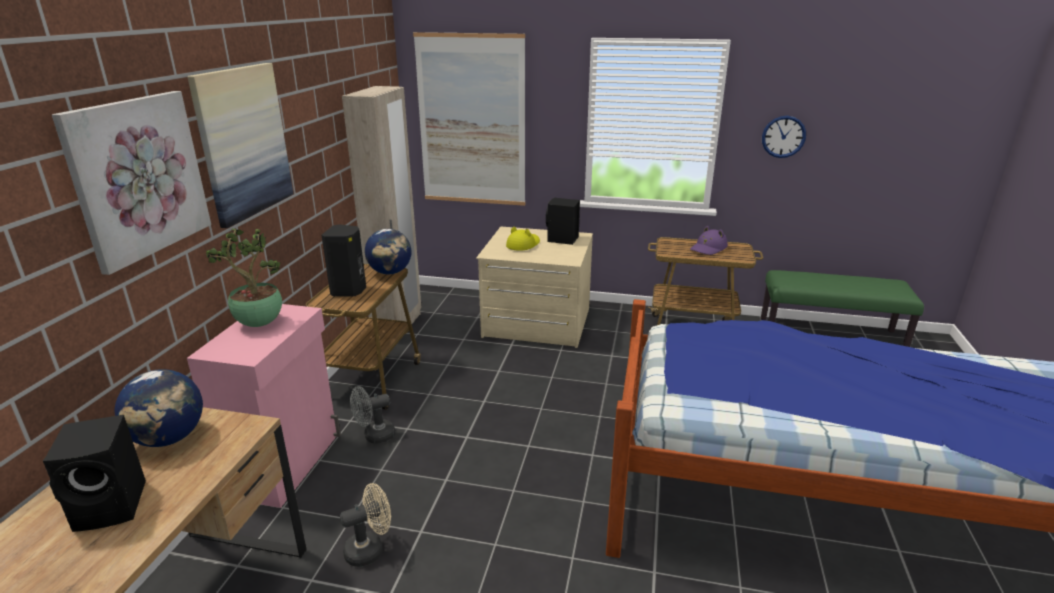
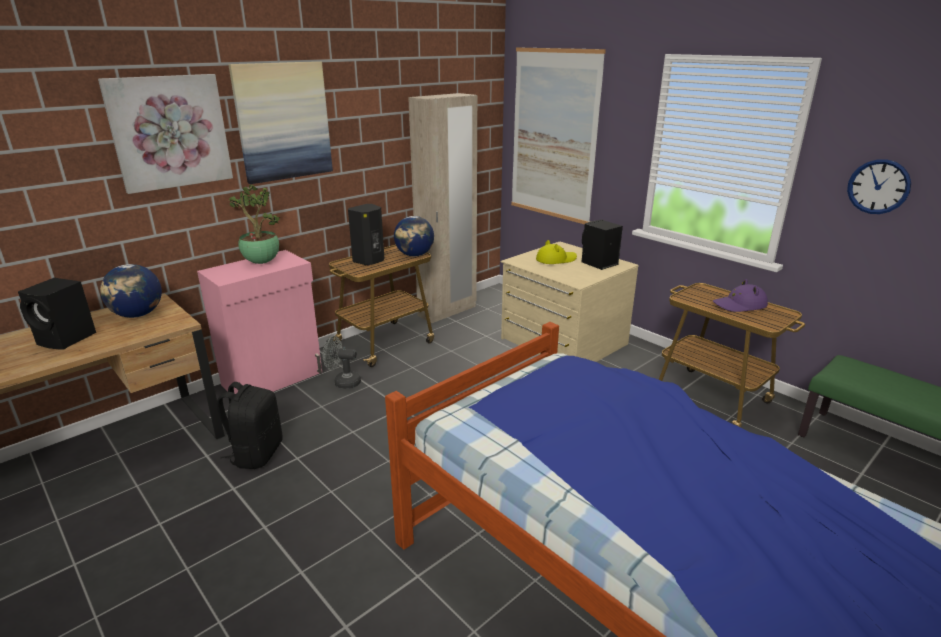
camera: 35 degrees right, 0 degrees up
beige fan [340,483,391,567] -> black backpack [217,382,283,469]

